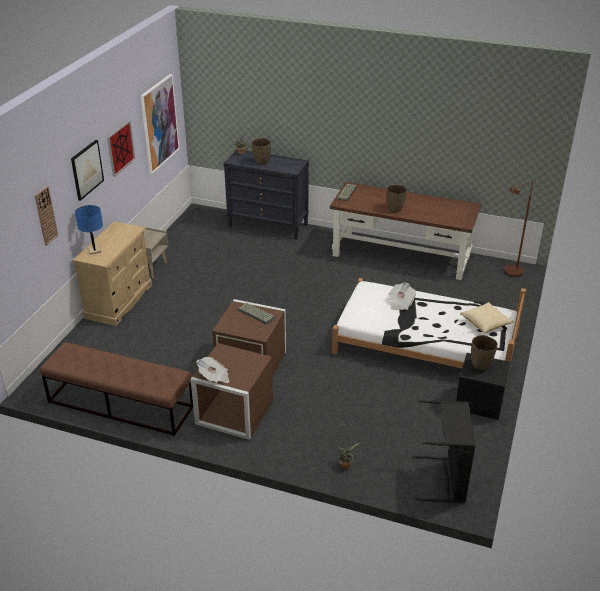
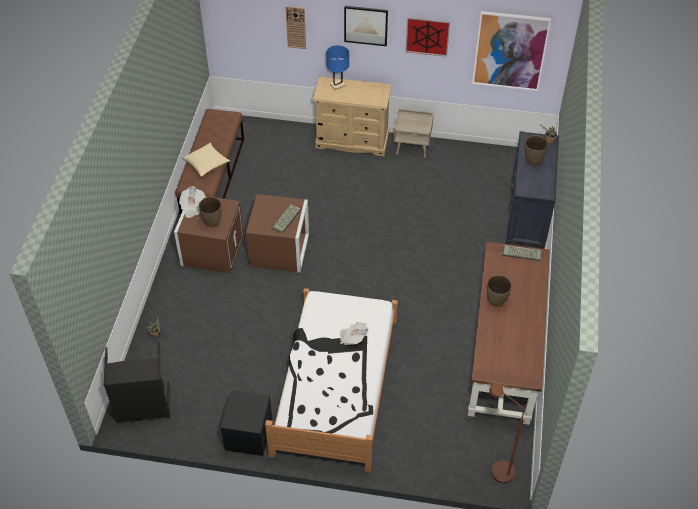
camera: 80 degrees right, 15 degrees up
pillow [460,302,514,334] -> pillow moved to [183,143,230,177]
brown vase [471,335,498,370] -> brown vase moved to [199,197,222,227]

